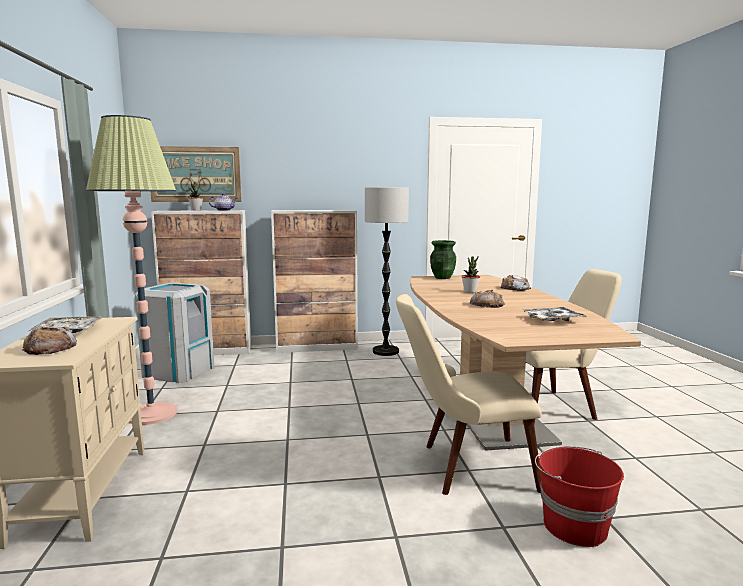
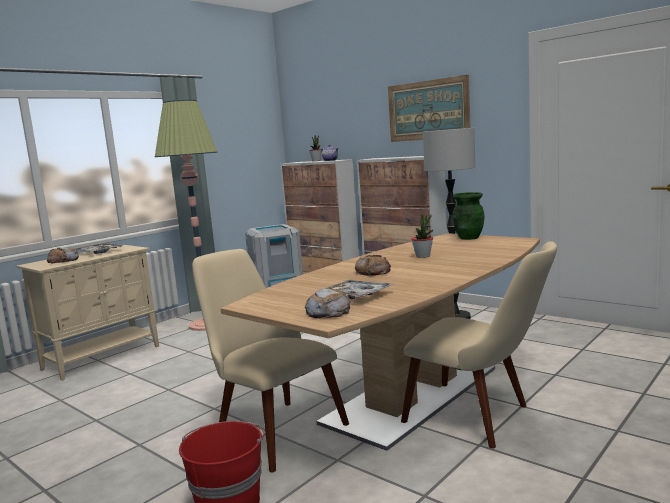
camera: 50 degrees right, 0 degrees up
picture [150,146,242,202] -> picture moved to [388,75,471,142]
bread [501,275,531,291] -> bread moved to [305,288,351,319]

